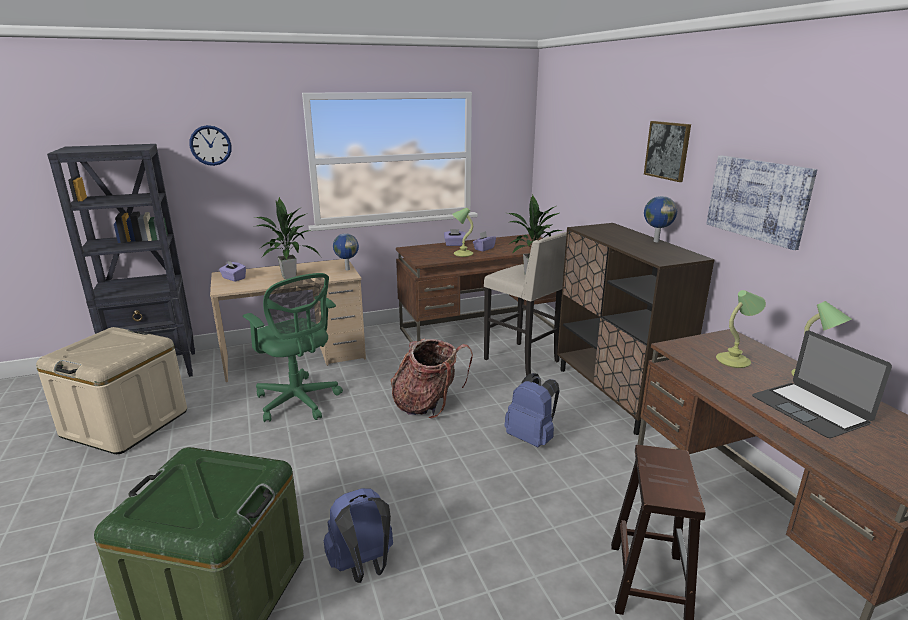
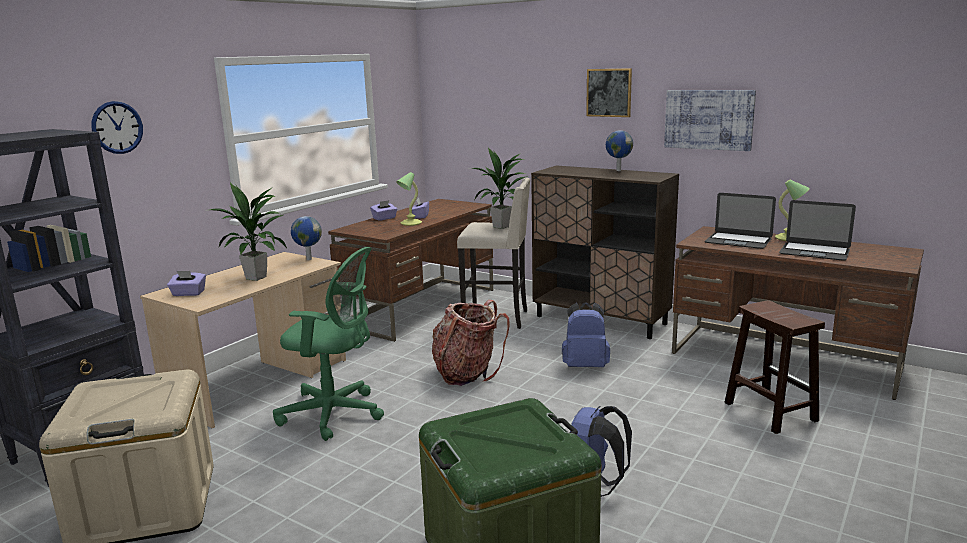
camera: 35 degrees left, 5 degrees down
table lamp [716,290,766,368] -> laptop [705,193,776,249]

